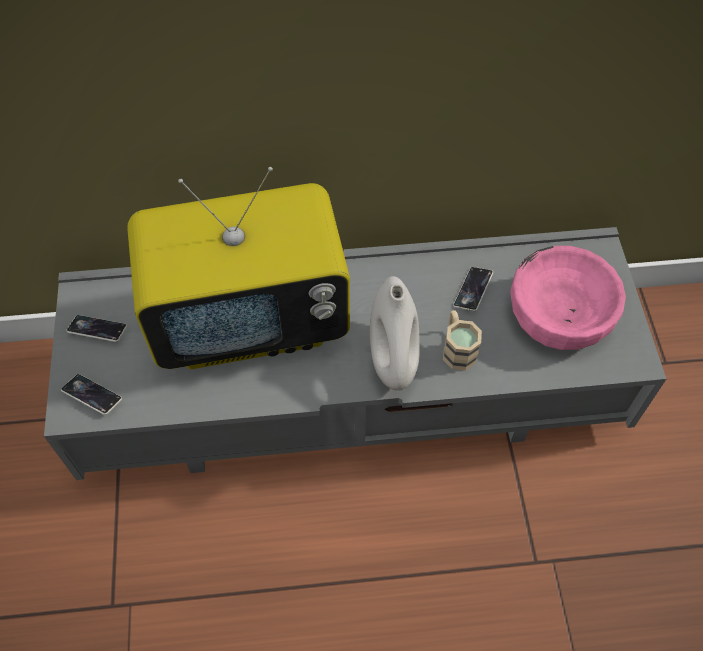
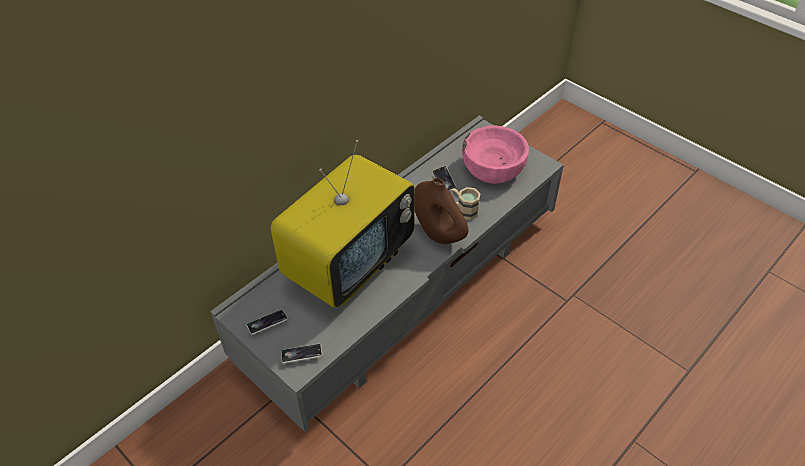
camera: 40 degrees left, 10 degrees down
white vase [370,276,420,391] -> brown vase [415,178,468,244]

